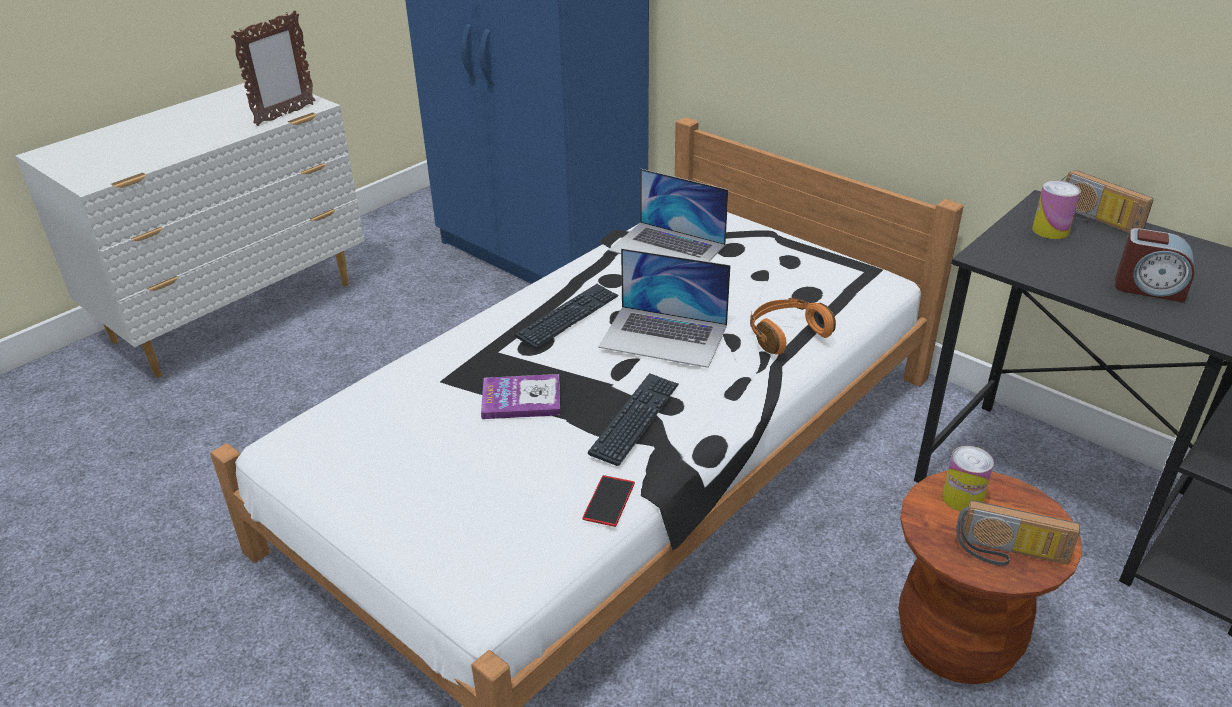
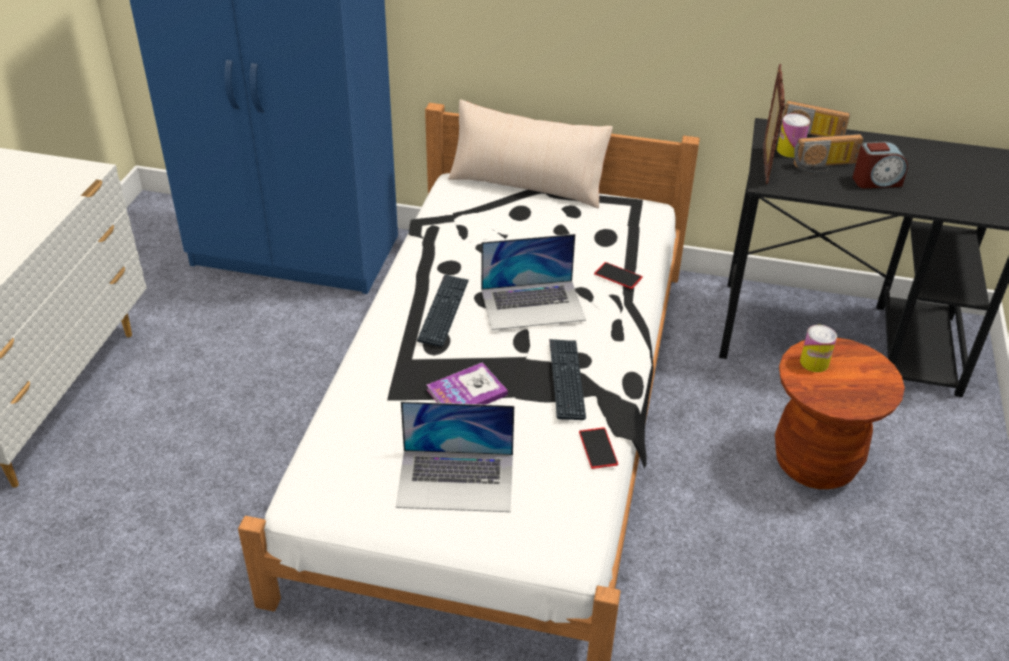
camera: 30 degrees left, 5 degrees up
picture frame [231,11,316,126] -> picture frame moved to [763,64,785,184]
laptop [608,169,729,262] -> laptop moved to [396,401,514,512]
orange headphones [750,298,836,354] -> phone [594,262,643,289]
radio [956,500,1080,566] -> radio moved to [793,134,863,174]
none -> beige pillow [448,100,613,208]

